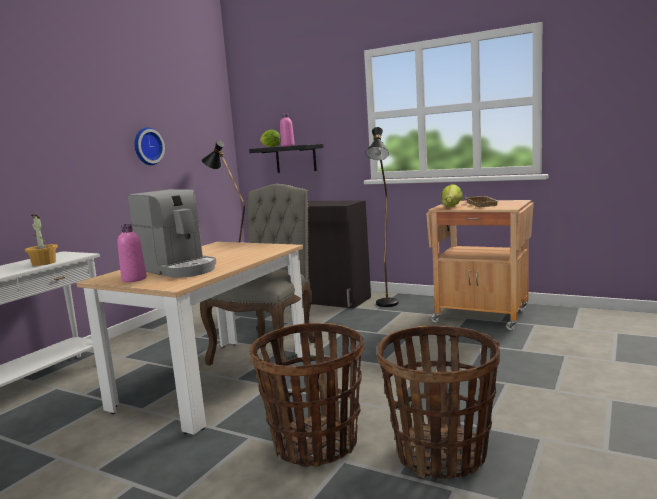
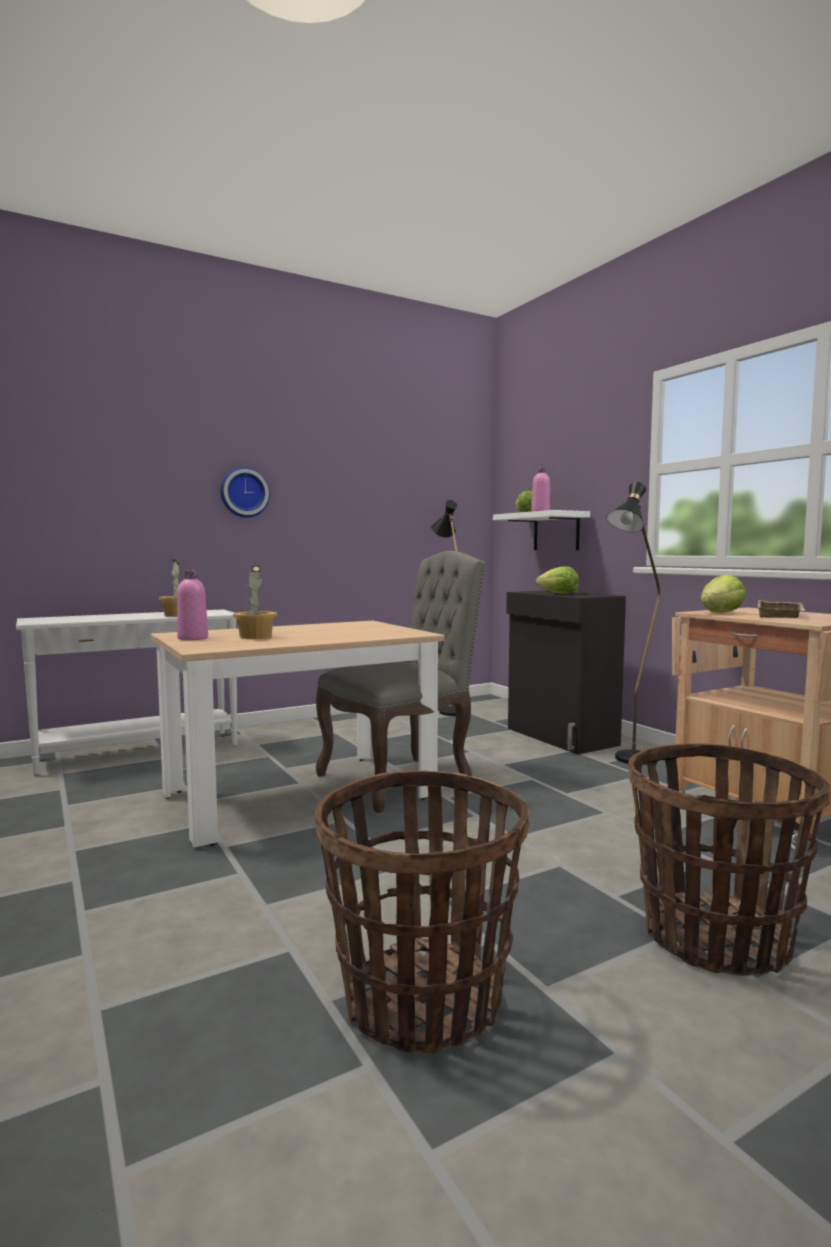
camera: 30 degrees right, 5 degrees down
coffee machine [128,189,216,278] -> potted plant [233,566,277,639]
wall clock [134,127,165,165] -> wall clock moved to [220,467,270,518]
black shelf [249,144,324,173] -> white shelf [493,510,590,550]
basket [249,323,364,467] -> basket moved to [628,743,831,976]
none -> lettuce [536,566,579,594]

